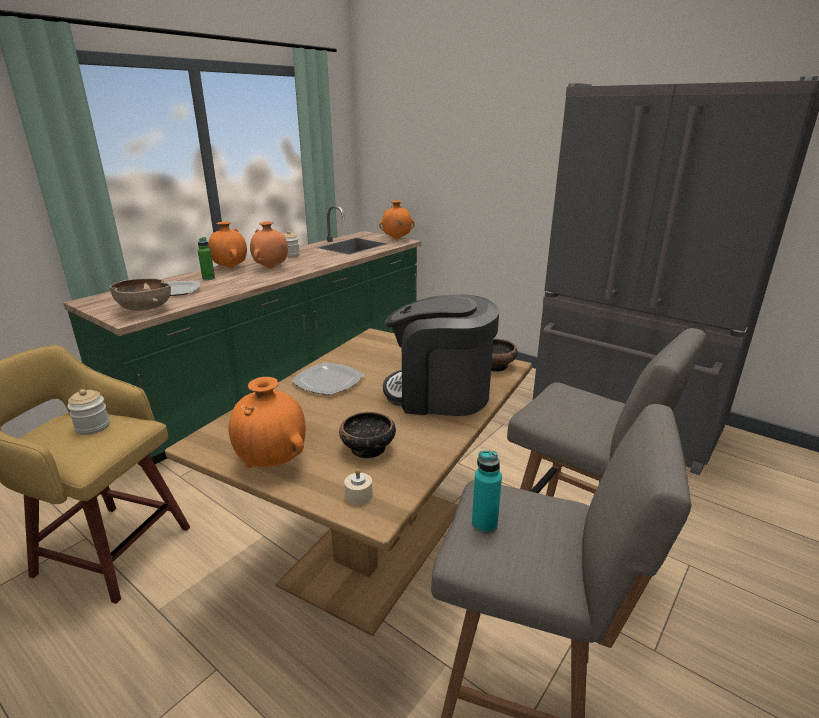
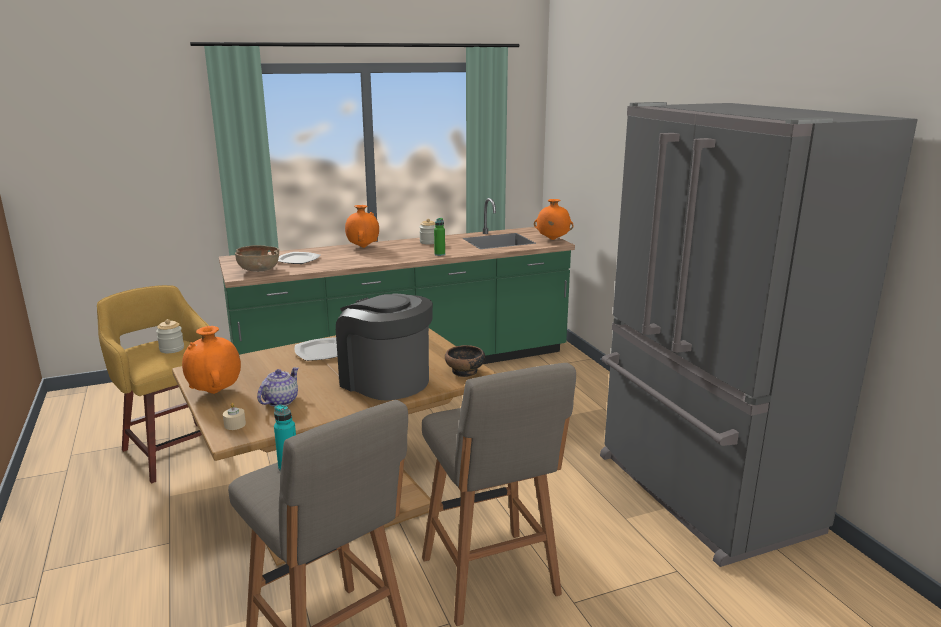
camera: 30 degrees right, 5 degrees down
green bottle [198,237,215,280] -> green bottle moved to [434,218,445,256]
orange vase [250,221,288,269] -> none
bowl [339,412,396,458] -> teapot [257,367,299,407]

